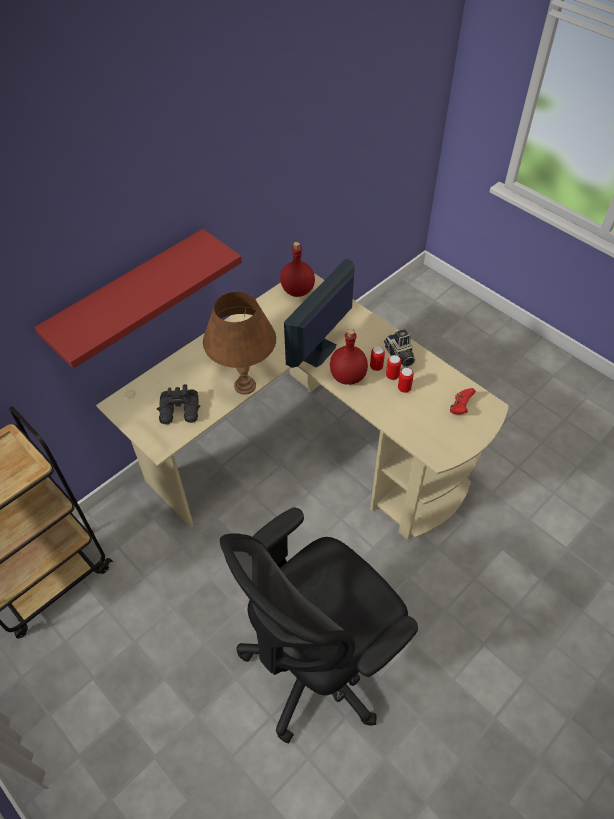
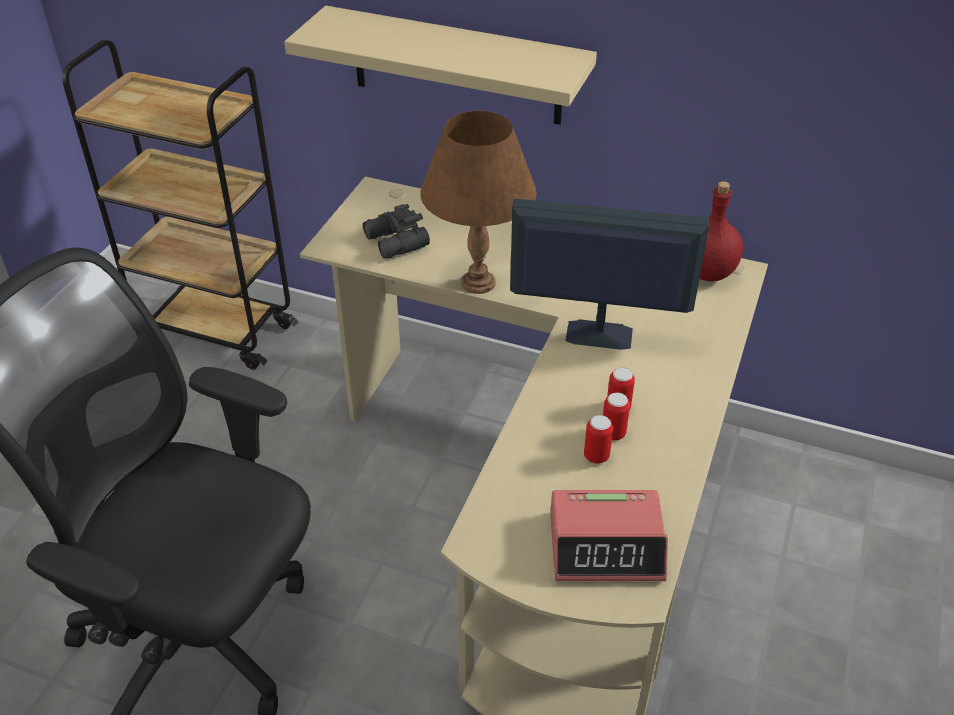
camera: 65 degrees right, 10 degrees down
red shelf [34,229,242,369] -> beige shelf [284,6,597,125]
red bottle [330,329,368,385] -> none
camera [384,329,415,367] -> none
red game controller [450,388,476,414] -> alarm clock [550,490,668,581]

